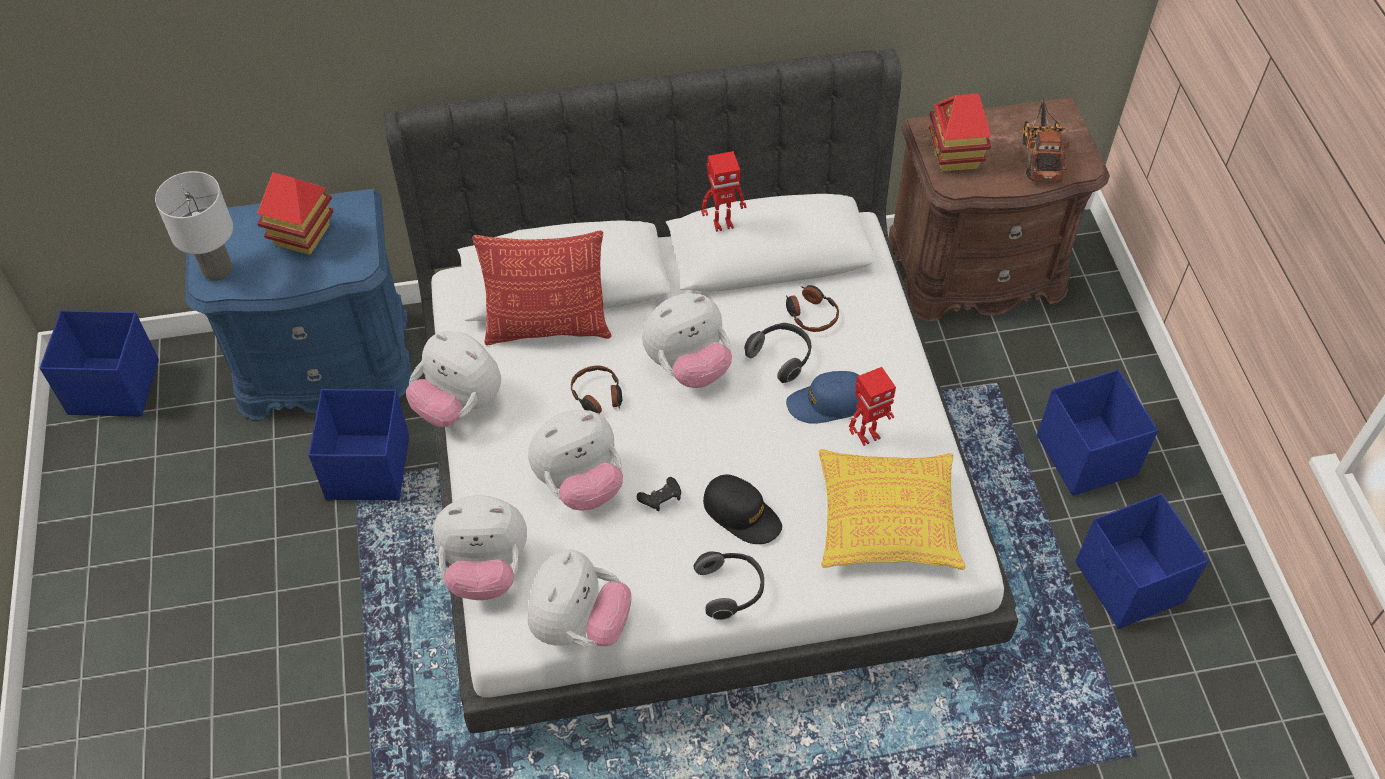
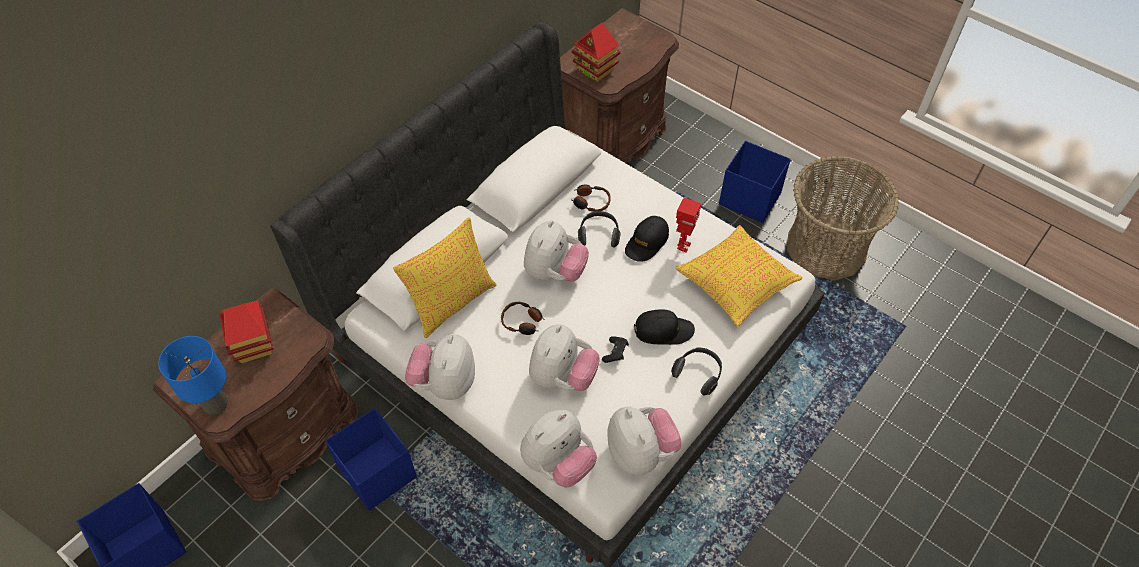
camera: 40 degrees left, 0 degrees up
white table lamp [155,171,233,281] -> blue table lamp [158,336,228,415]
blue nightstand [185,189,412,420] -> brown nightstand [153,288,358,501]
plush toy [406,331,501,427] -> plush toy turned 105 degrees clockwise [405,334,475,400]
red pillow [472,231,611,345] -> yellow pillow [393,217,496,338]
toy robot [701,151,747,232] -> none
blue cap [786,371,859,424] -> black cap [625,216,669,262]
toy truck [1023,98,1069,182] -> none
blue storage box [1075,493,1209,629] -> basket [787,156,899,280]

